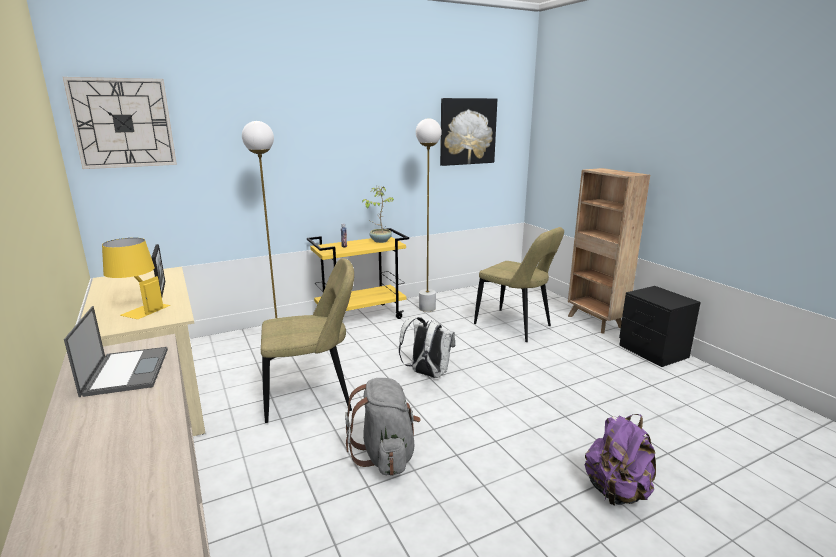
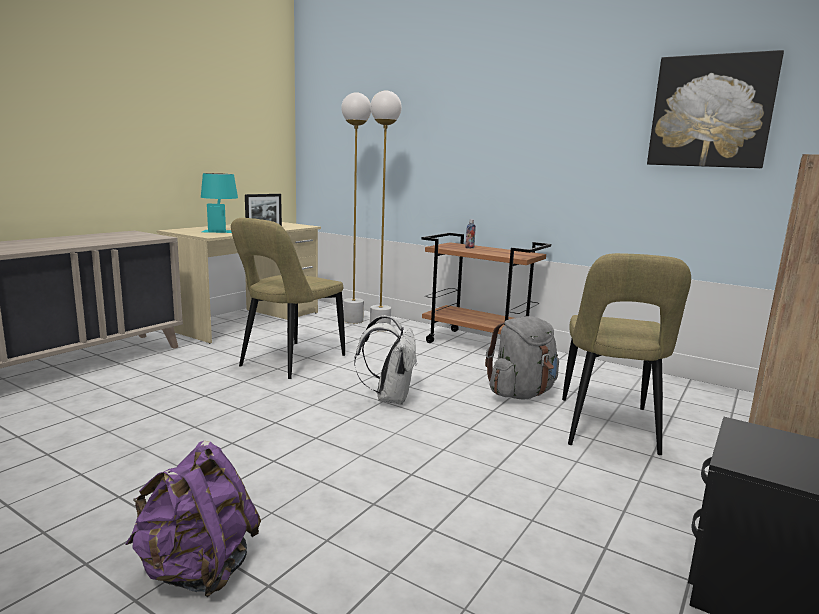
camera: 60 degrees right, 5 degrees down
wall clock [63,77,177,169] -> none
laptop [64,306,168,397] -> none
yellow table lamp [102,238,170,319] -> turquoise table lamp [201,173,238,233]
beige chair [261,258,354,423] -> beige chair turned 75 degrees clockwise [231,218,345,379]
yellow cart [307,228,409,319] -> brown cart [421,233,551,343]
grey backpack [345,378,421,476] -> grey backpack moved to [485,316,559,400]
potted plant [362,186,394,243] -> none
white floor lamp [416,118,442,312] -> white floor lamp moved to [341,92,371,324]

